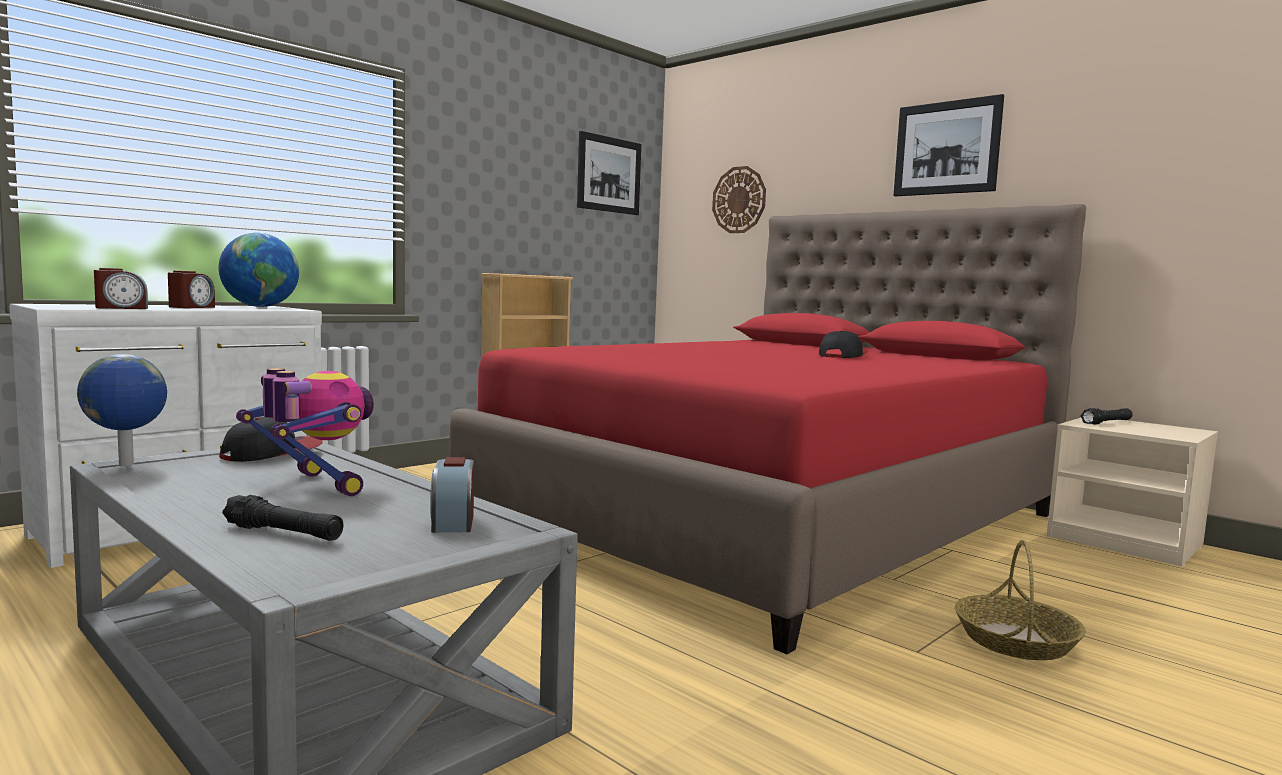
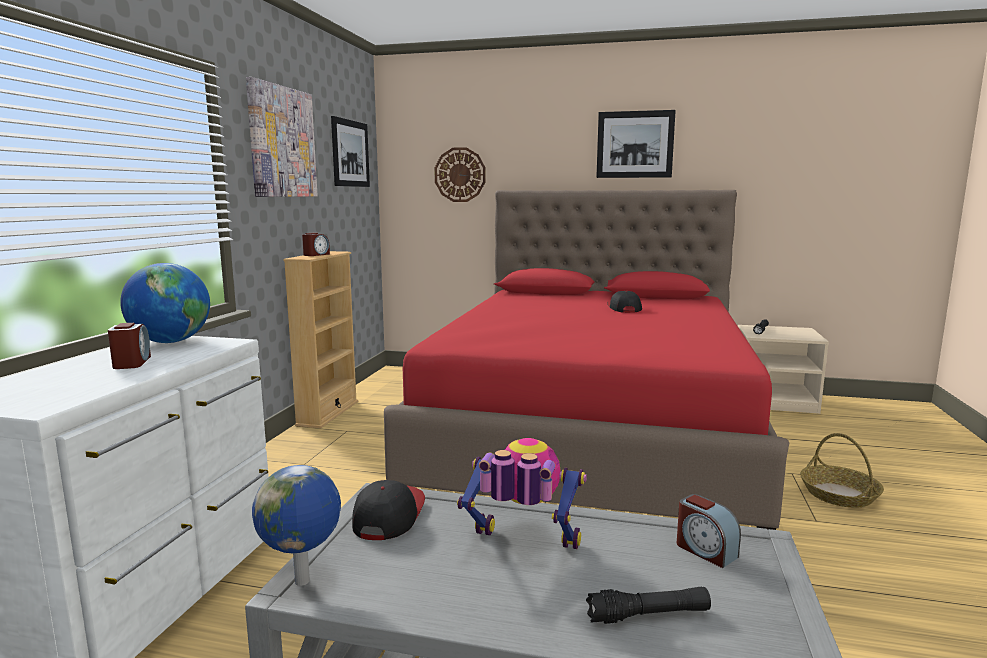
camera: 30 degrees left, 5 degrees up
alarm clock [94,268,148,309] -> alarm clock moved to [302,233,330,256]
none -> picture [246,77,318,197]

